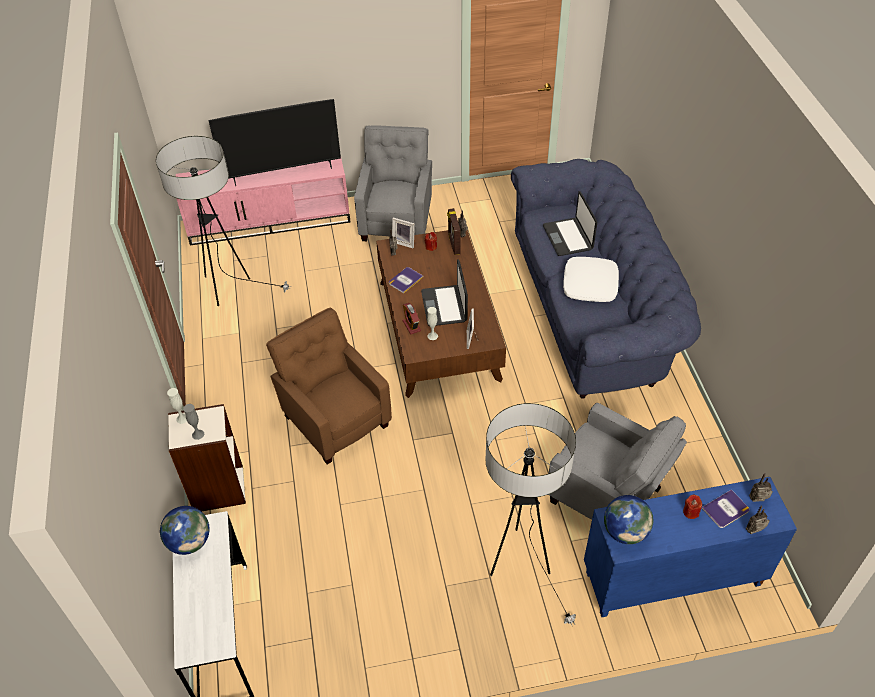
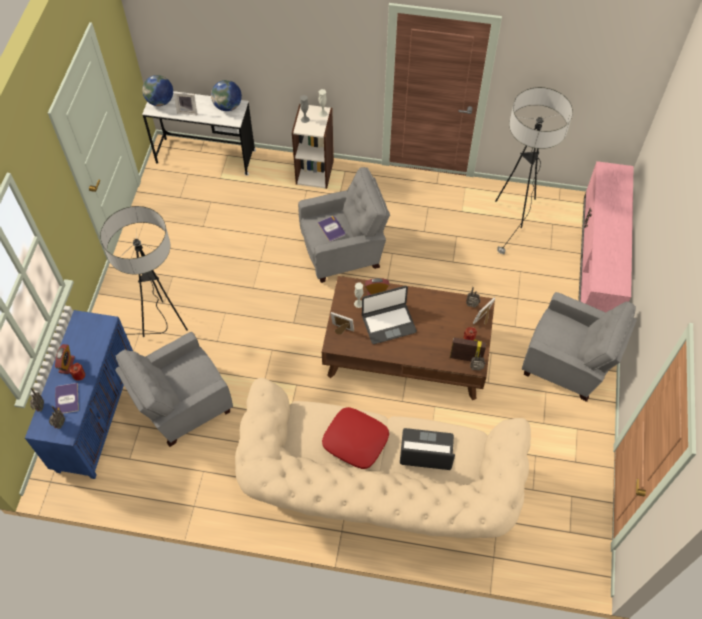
camera: 110 degrees right, 10 degrees up
television [209,99,341,186] -> none
brown armchair [266,308,392,465] -> grey armchair [298,167,390,283]
book [389,267,423,293] -> book moved to [318,216,345,242]
laptop [421,259,468,326] -> laptop turned 150 degrees clockwise [362,286,417,344]
blue sofa [511,159,701,399] -> beige sofa [235,378,531,538]
white pillow [563,257,619,302] -> red pillow [322,407,389,469]
globe [604,495,653,544] -> globe moved to [142,75,173,106]
none -> alarm clock [55,344,75,374]
none -> picture frame [174,92,197,115]

